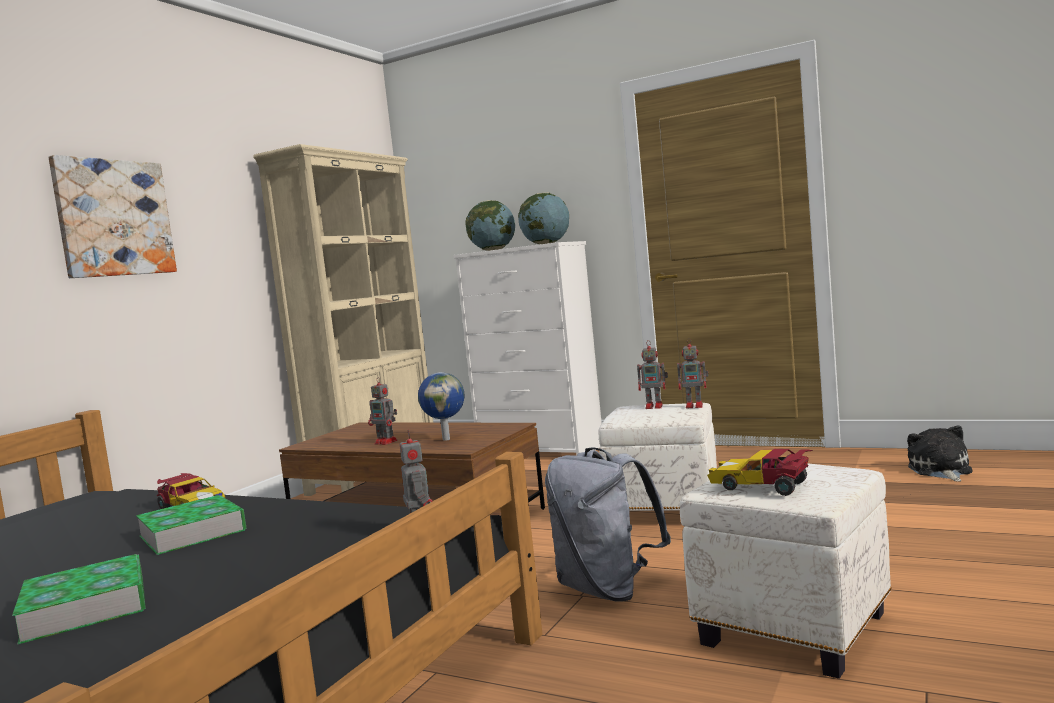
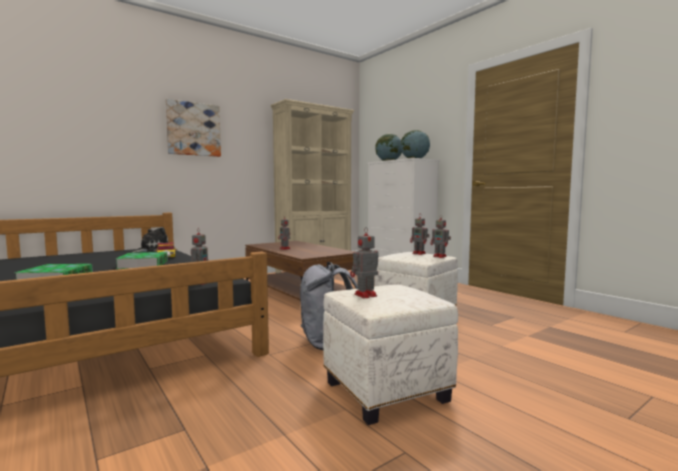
camera: 25 degrees right, 0 degrees up
globe [418,372,464,441] -> none
toy car [707,449,813,496] -> toy robot [350,227,379,299]
plush toy [907,425,973,482] -> plush toy moved to [132,227,168,253]

